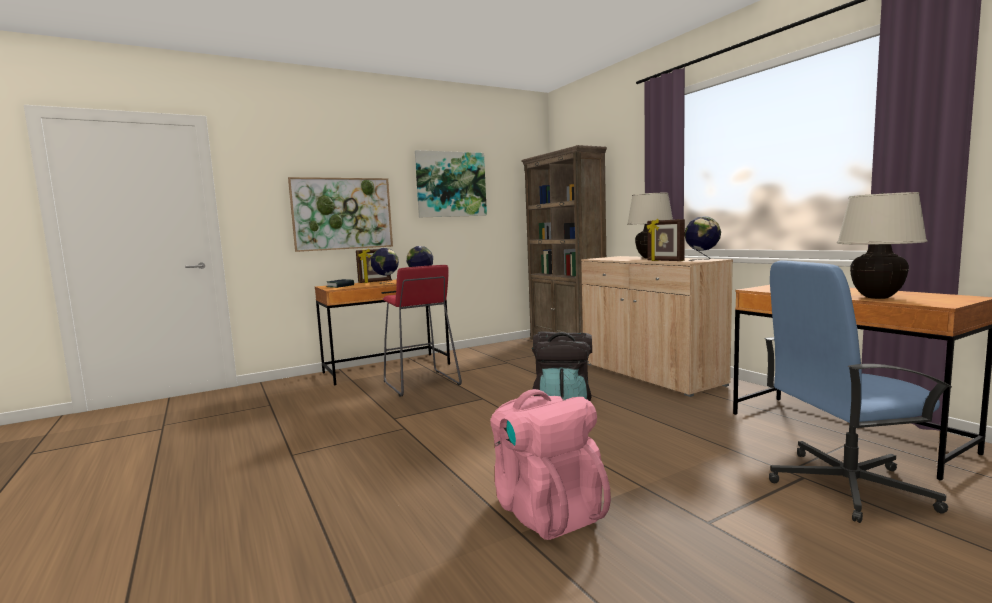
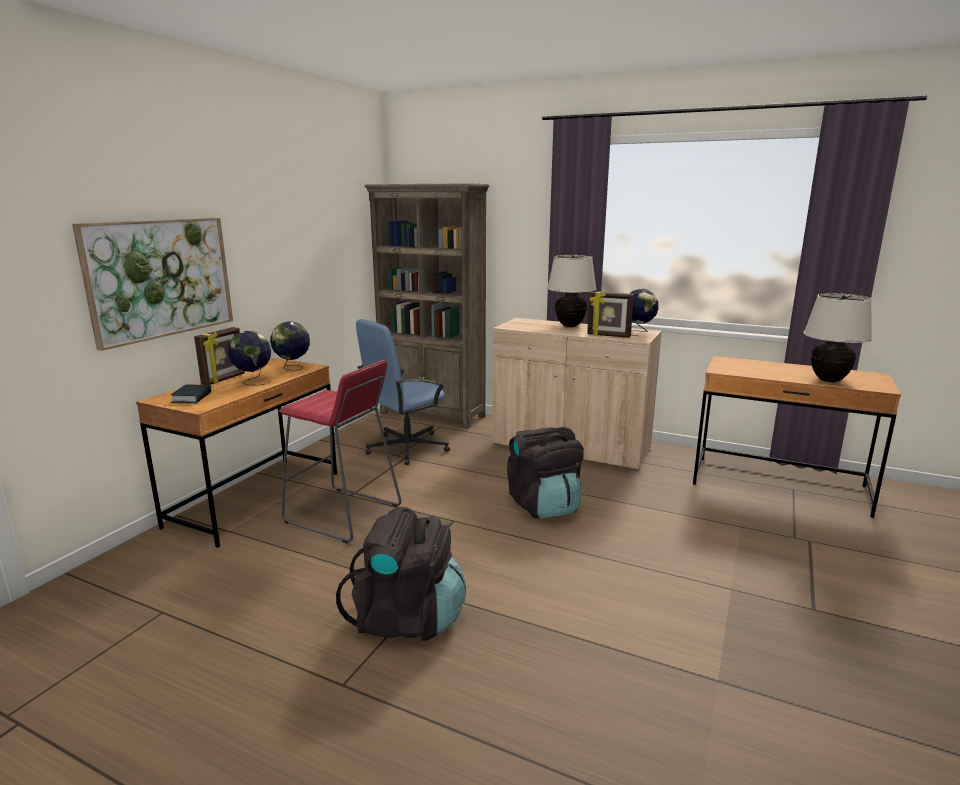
camera: 35 degrees left, 10 degrees up
picture [415,150,487,217] -> none
pink backpack [490,389,611,540] -> none
blue office chair [764,261,952,523] -> blue office chair moved to [356,319,450,465]
none -> black backpack [336,507,466,641]

